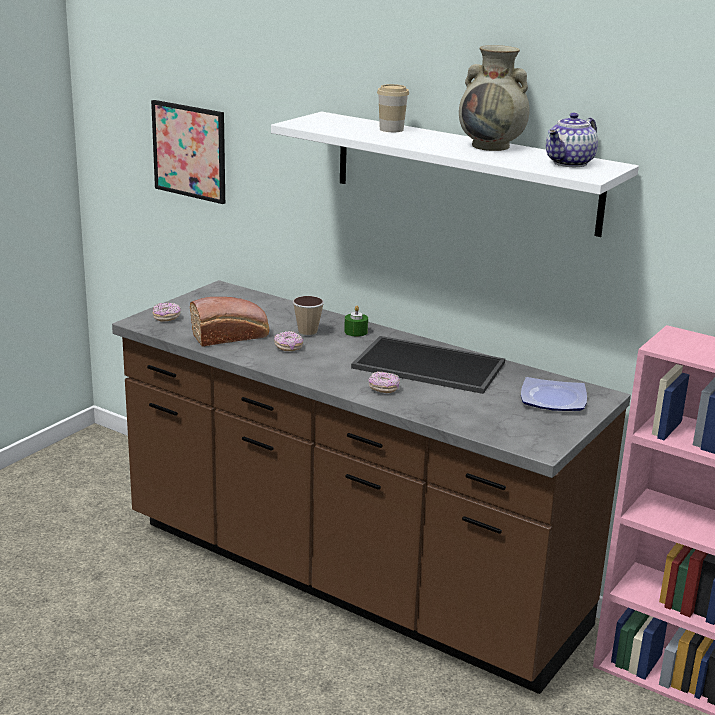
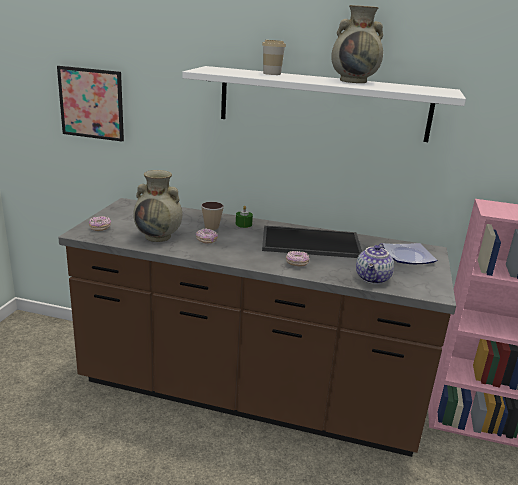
camera: 20 degrees left, 0 degrees up
bread [190,297,269,347] -> beige vase [133,170,182,242]
teapot [546,112,598,167] -> teapot moved to [356,243,394,284]

